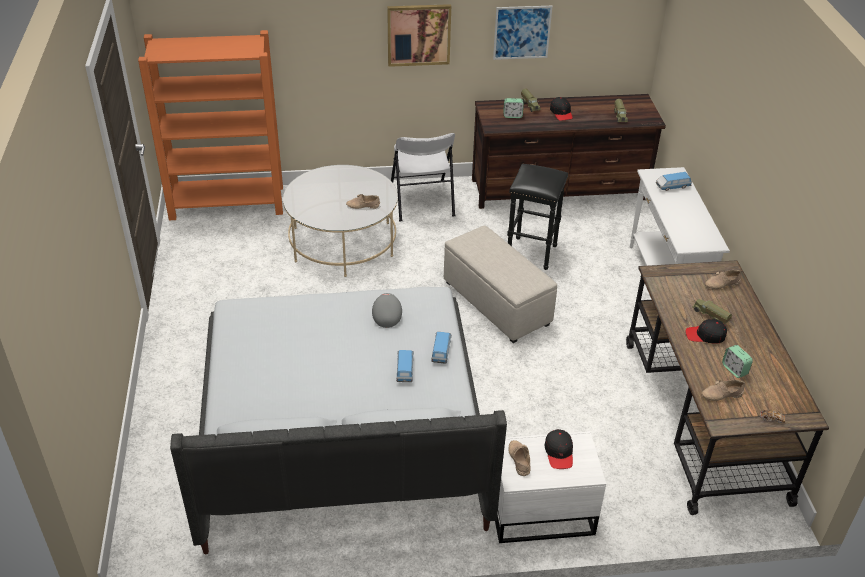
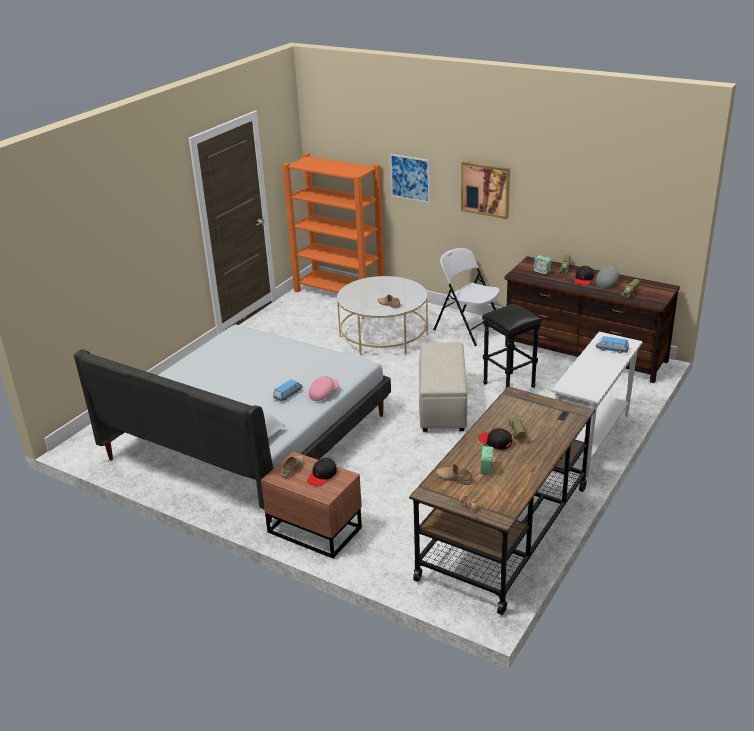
camera: 40 degrees right, 10 degrees down
grey cap [372,293,402,328] -> grey cap moved to [596,266,620,288]
white chair [391,133,455,222] -> white chair turned 105 degrees clockwise [433,248,500,346]
toy car [431,332,452,363] -> pink cap [309,376,339,401]
picture [493,6,552,60] -> picture moved to [390,154,430,203]
white nightstand [495,431,606,543] -> brown nightstand [261,451,362,558]
beige shoe [705,270,741,289] -> none

